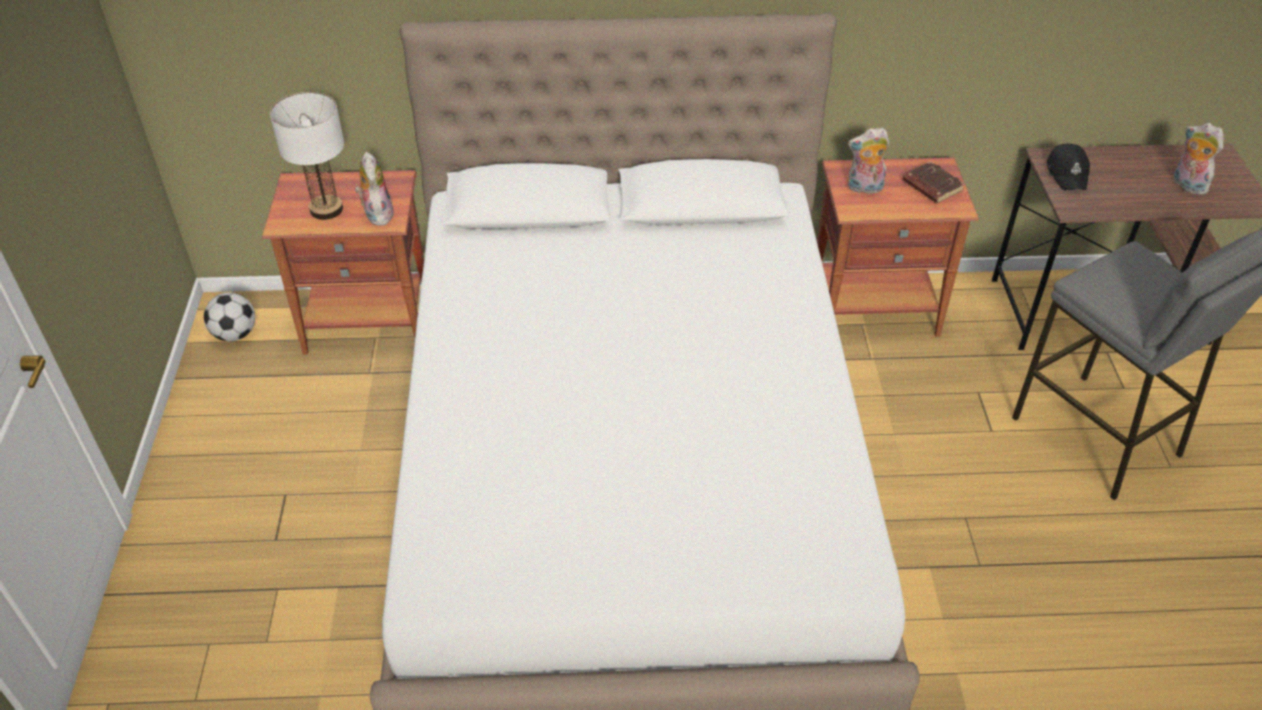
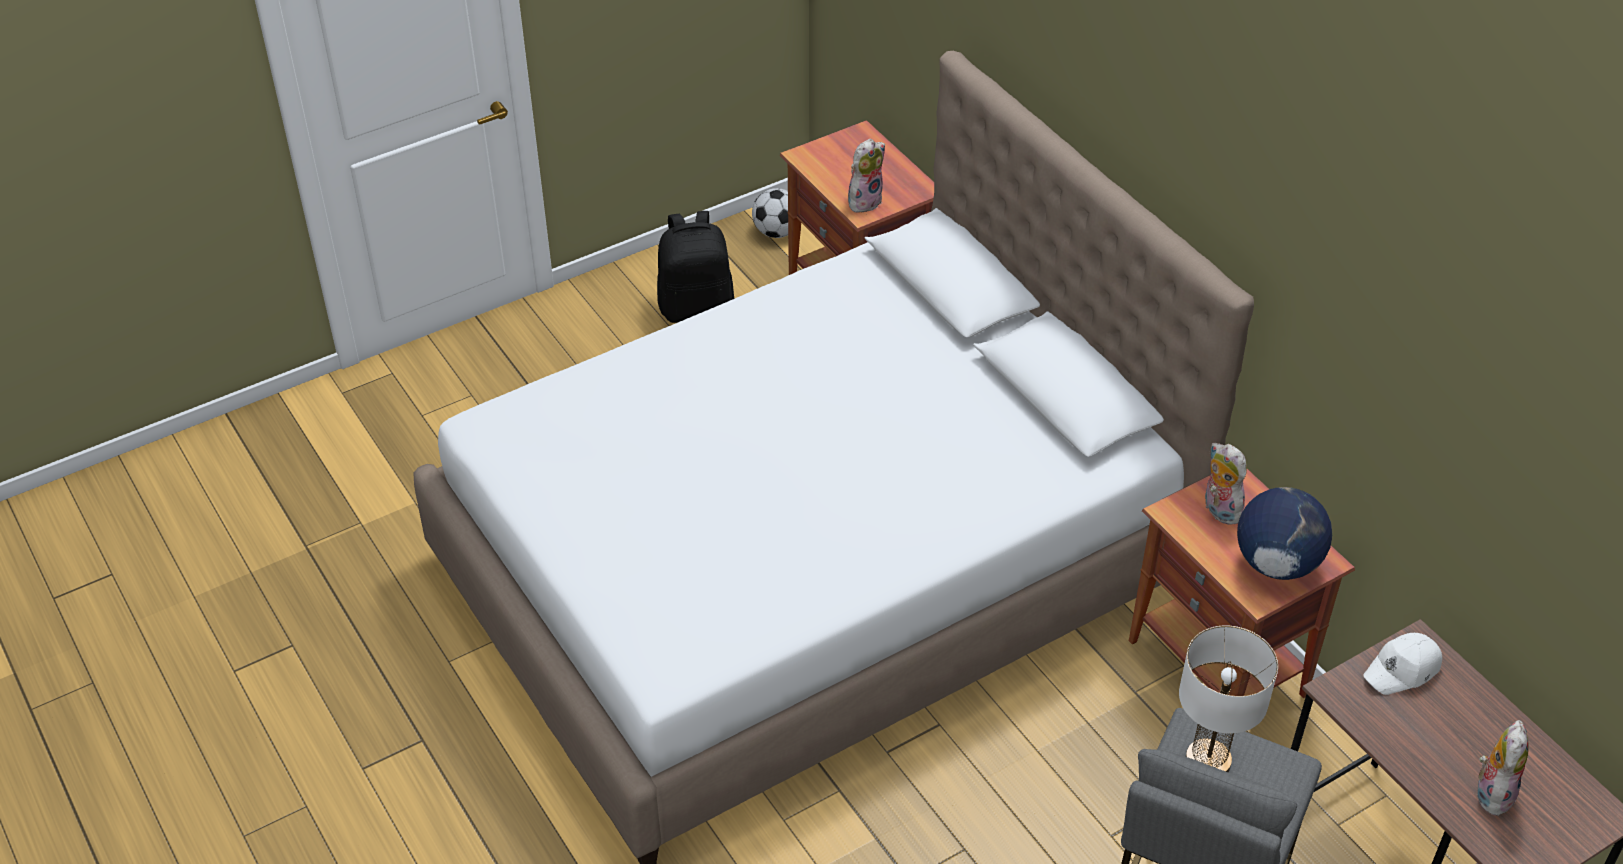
camera: 60 degrees right, 0 degrees up
table lamp [270,92,344,220] -> table lamp moved to [1179,625,1278,772]
brown book [902,161,965,203] -> globe [1237,487,1332,580]
black cap [1047,144,1090,190] -> white cap [1364,633,1442,695]
none -> black backpack [657,211,735,323]

